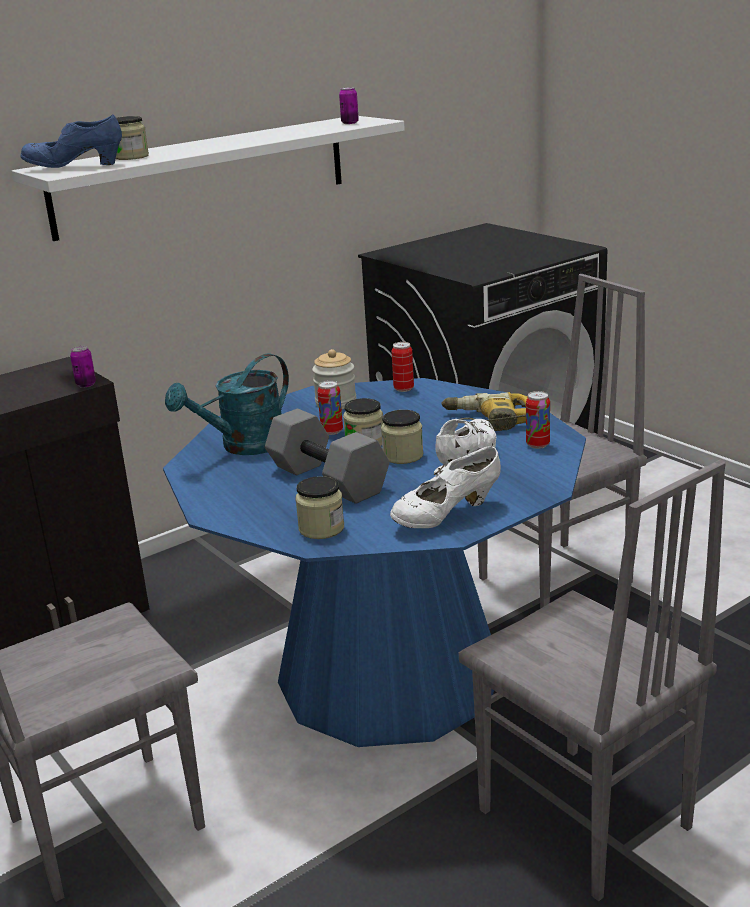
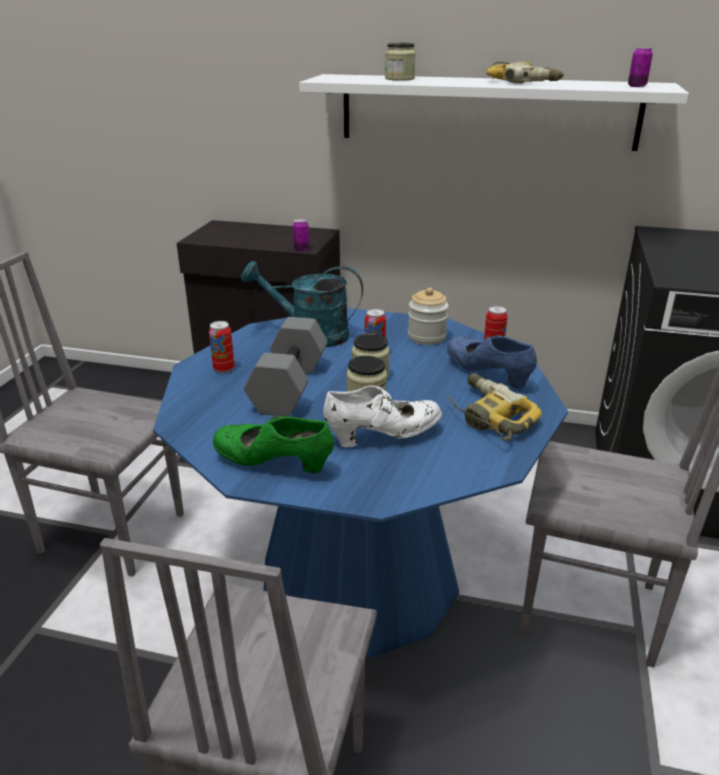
camera: 50 degrees right, 5 degrees up
blue shoe [21,114,122,168] -> blue shoe moved to [447,335,537,389]
jar [295,476,344,539] -> none
white shoe [390,447,501,528] -> green shoe [213,416,334,473]
can [526,391,550,449] -> can moved to [209,321,235,373]
none -> power drill [486,61,564,84]

